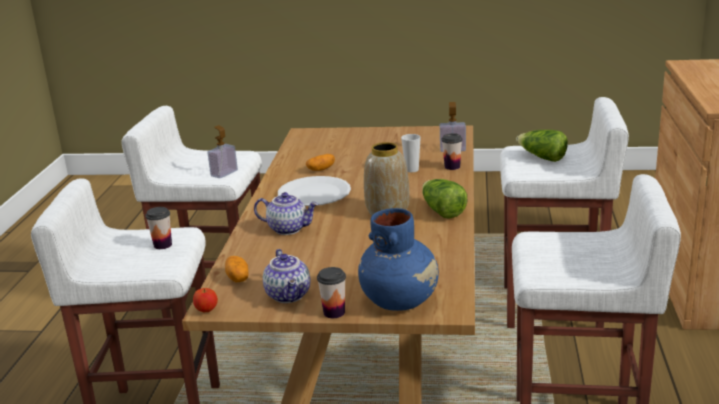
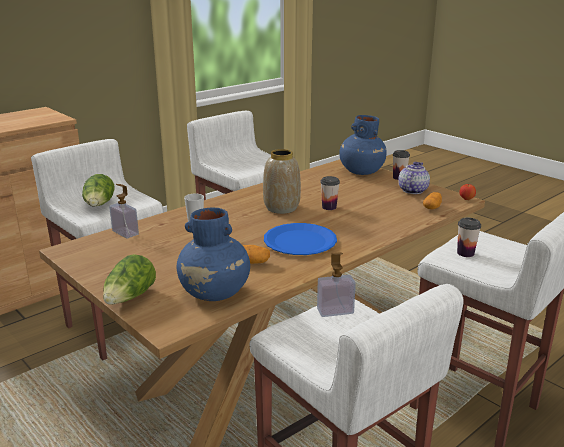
camera: 140 degrees left, 0 degrees up
teapot [254,192,318,235] -> none
white plate [278,176,351,206] -> blue plate [264,223,337,255]
lettuce [422,179,467,219] -> lettuce moved to [103,254,156,305]
cup [442,133,462,170] -> cup moved to [320,176,340,210]
none -> blue vase [176,208,250,301]

